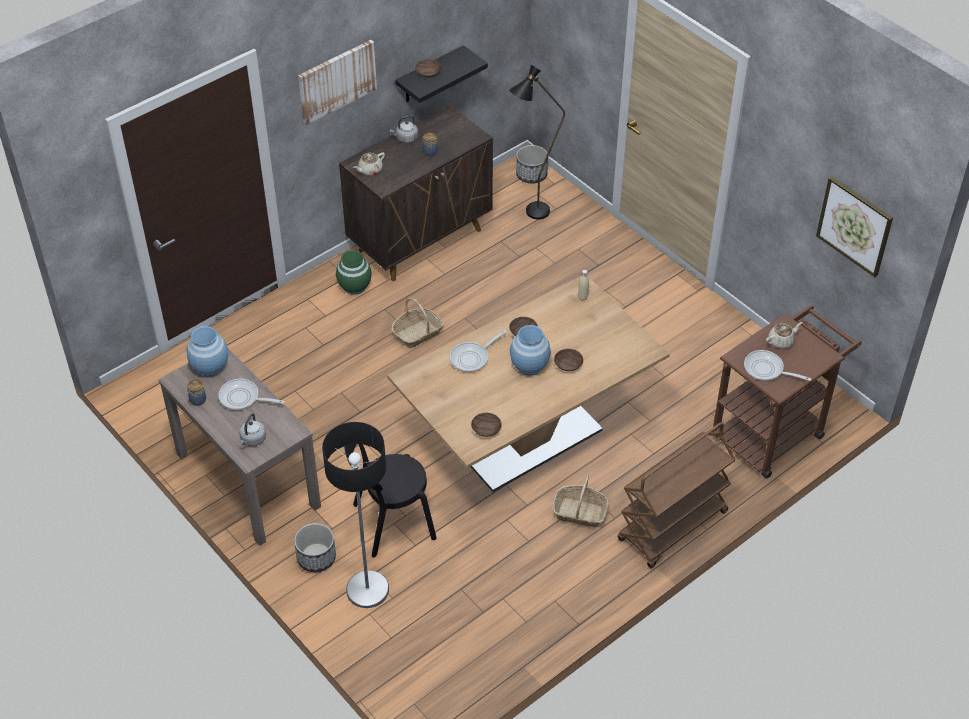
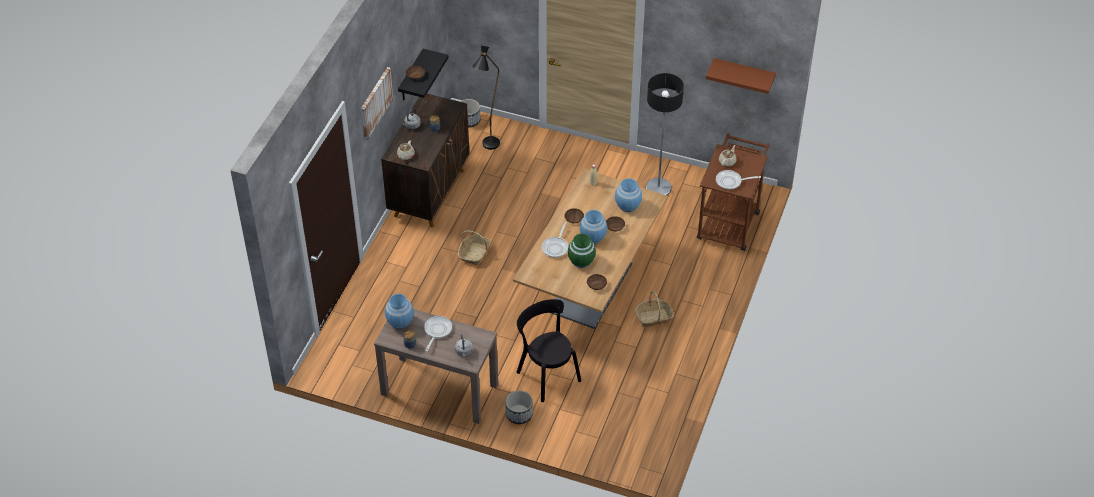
camera: 30 degrees left, 0 degrees up
frying pan [218,379,285,410] -> frying pan turned 120 degrees clockwise [424,316,452,351]
floor lamp [322,422,389,608] -> floor lamp moved to [646,73,684,195]
green vase [336,250,372,295] -> green vase moved to [568,234,596,268]
black chair [344,444,437,558] -> black chair turned 105 degrees clockwise [517,299,581,402]
brown cart [618,422,736,568] -> none
picture [816,176,893,277] -> brown shelf [706,58,776,94]
none -> blue vase [615,178,642,212]

